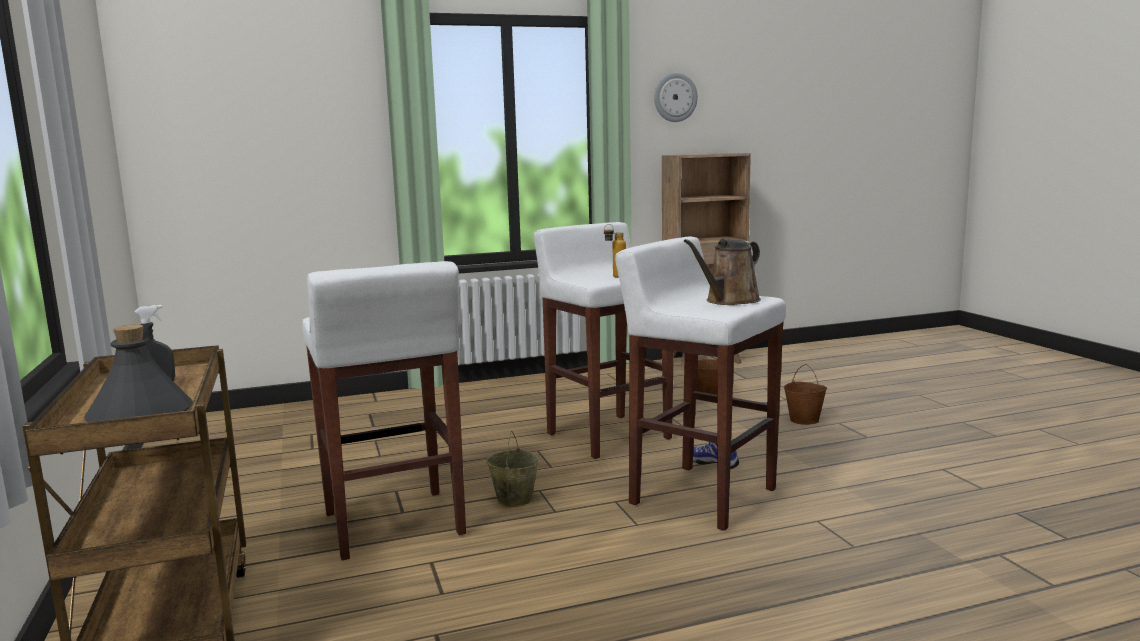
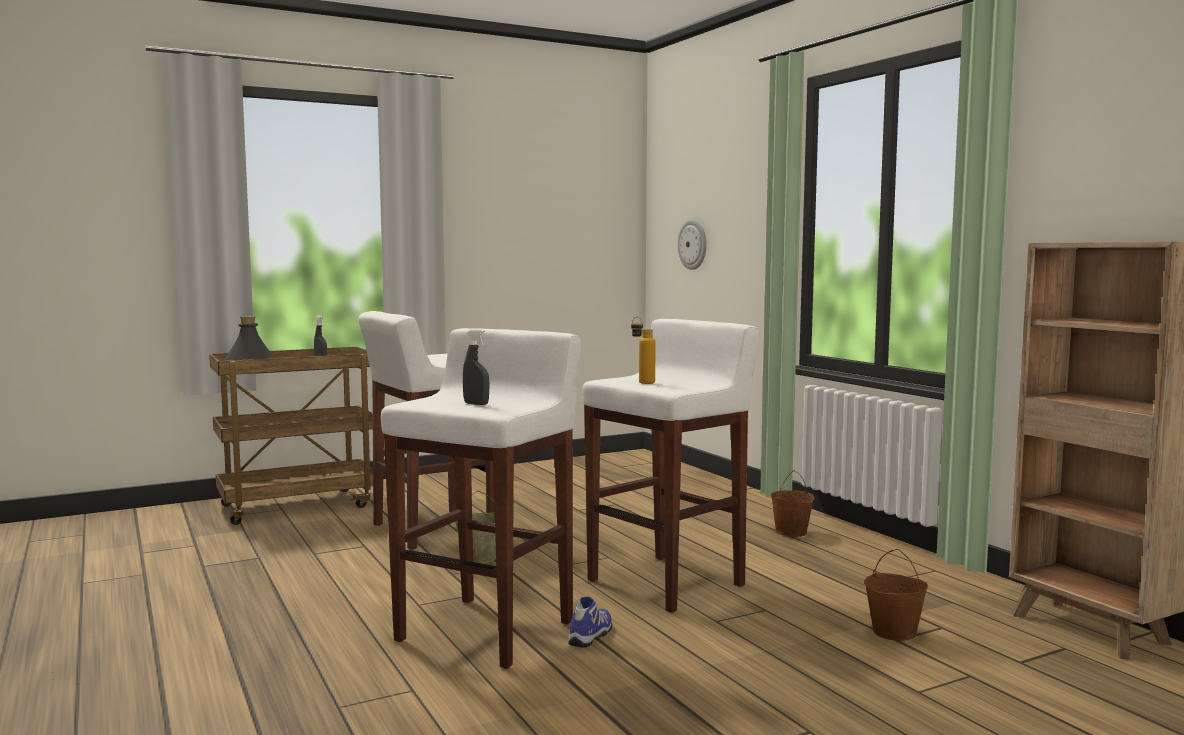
camera: 80 degrees right, 5 degrees down
wall clock [654,73,698,122] -> wall clock moved to [678,219,707,270]
brown watering can [684,239,761,305] -> grey spray bottle [463,329,489,405]
brown bucket [784,364,827,425] -> brown bucket moved to [770,470,815,537]

